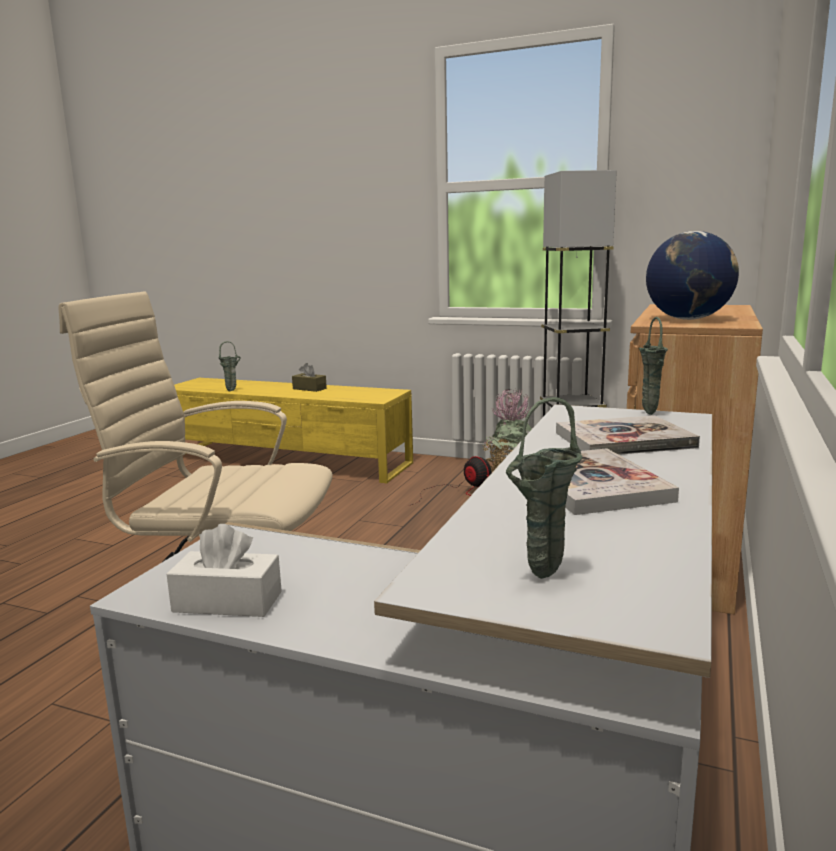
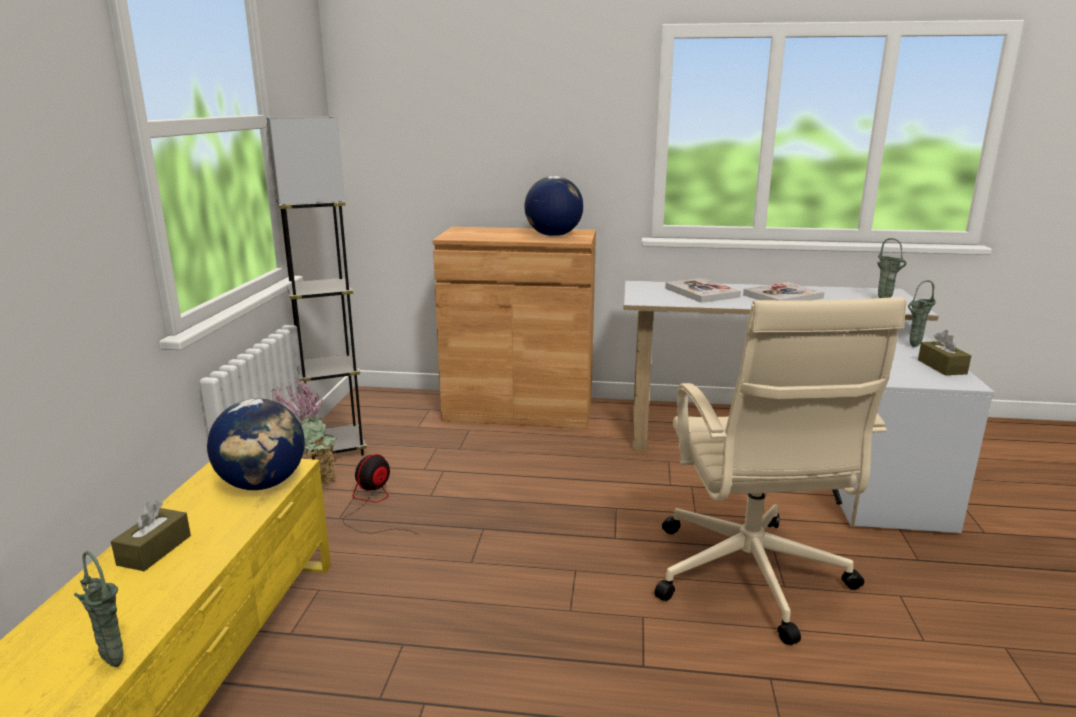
camera: 105 degrees left, 5 degrees up
white tissue box [167,524,282,617] -> brown tissue box [918,330,971,375]
green vase [639,317,668,415] -> green vase moved to [908,280,936,347]
none -> globe [207,398,305,490]

